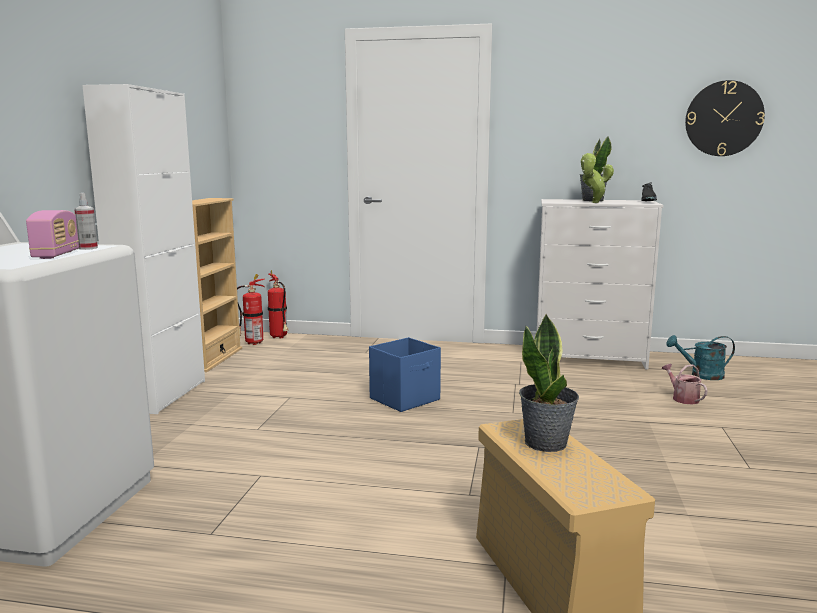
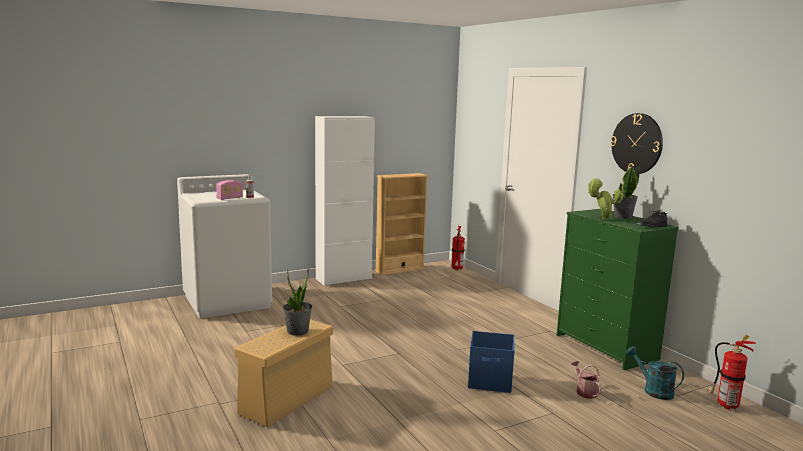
camera: 50 degrees right, 0 degrees up
fire extinguisher [237,274,265,345] -> fire extinguisher moved to [707,334,756,410]
blue storage box [369,337,441,412] -> blue storage box moved to [468,331,515,393]
white dresser [537,199,663,370] -> green dresser [557,209,679,370]
watering can [662,364,708,405] -> watering can turned 45 degrees counterclockwise [571,361,601,399]
wall clock [685,80,765,156] -> wall clock moved to [610,113,663,174]

